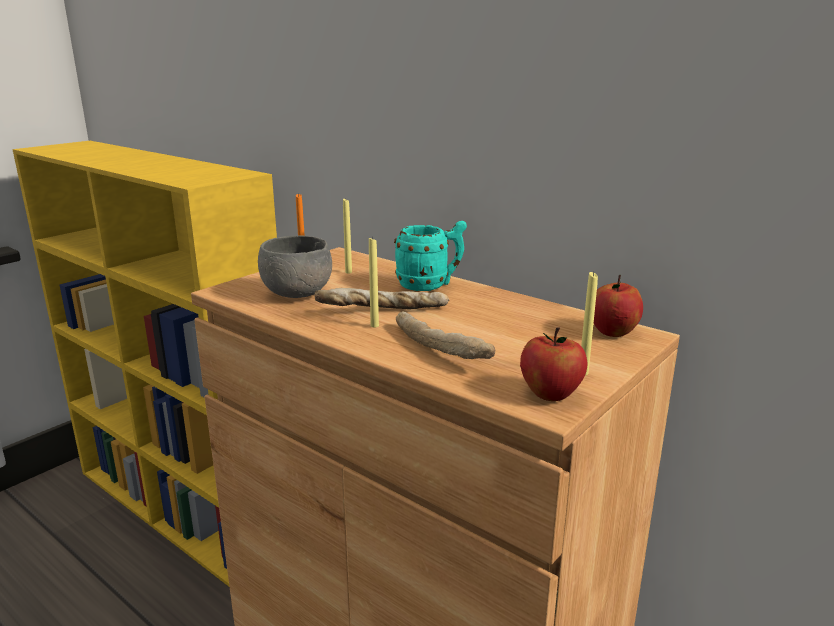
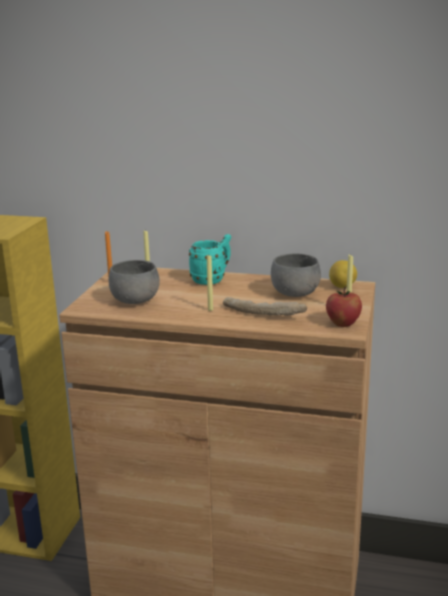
camera: 25 degrees left, 0 degrees up
bread [315,288,449,309] -> none
apple [594,275,643,337] -> lemon [329,260,357,288]
none -> grey bowl [271,254,321,297]

